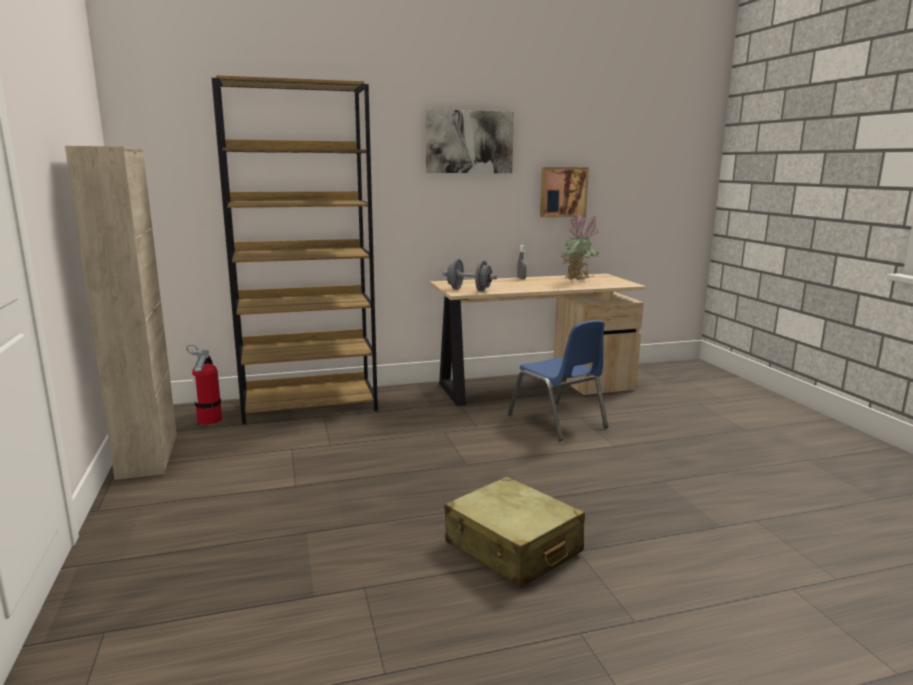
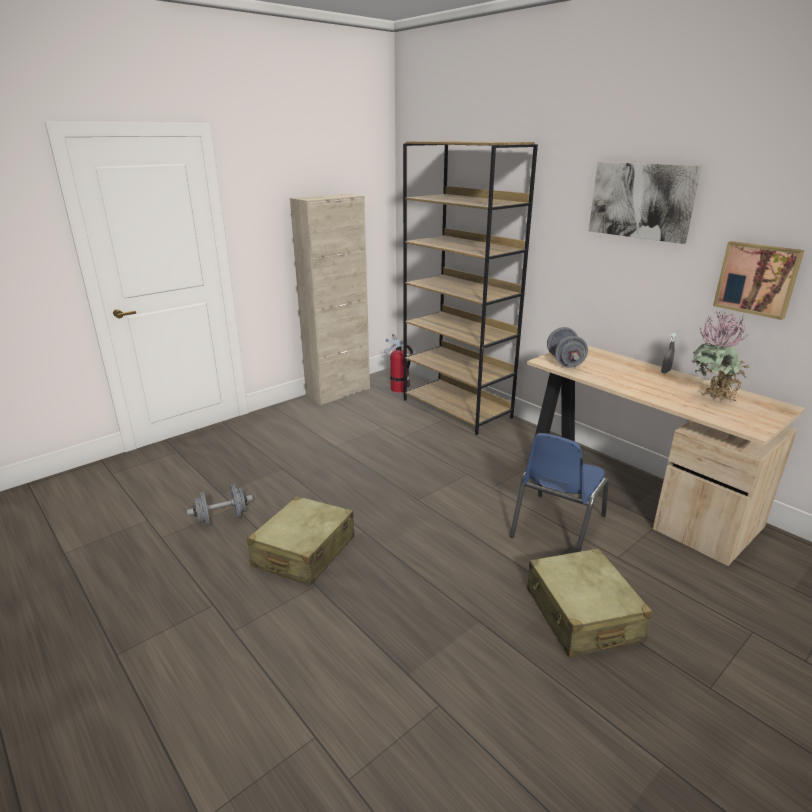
camera: 65 degrees right, 10 degrees up
none -> grey dumbbell [187,485,253,526]
none -> beige suitcase [527,548,652,657]

